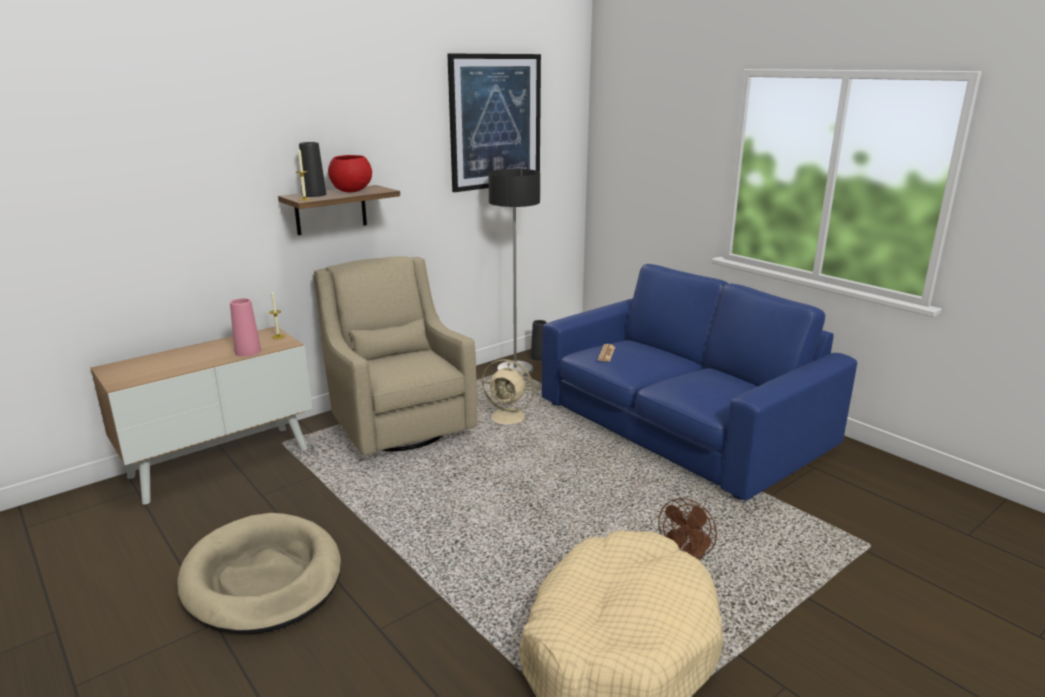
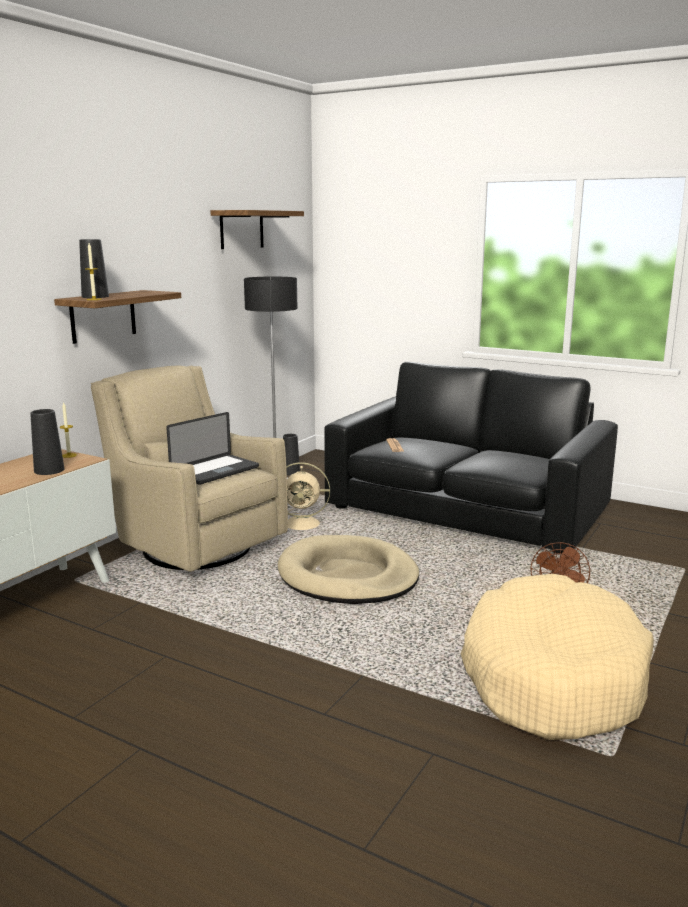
camera: 20 degrees left, 5 degrees down
beige dog bed [177,513,341,634] -> beige dog bed moved to [278,535,419,604]
pink vase [230,298,261,356] -> black vase [30,409,65,475]
red bowl [328,155,372,193] -> none
picture [447,54,541,192] -> shelf [210,210,304,249]
blue sofa [542,264,857,500] -> black sofa [324,362,618,555]
none -> laptop [166,412,259,485]

